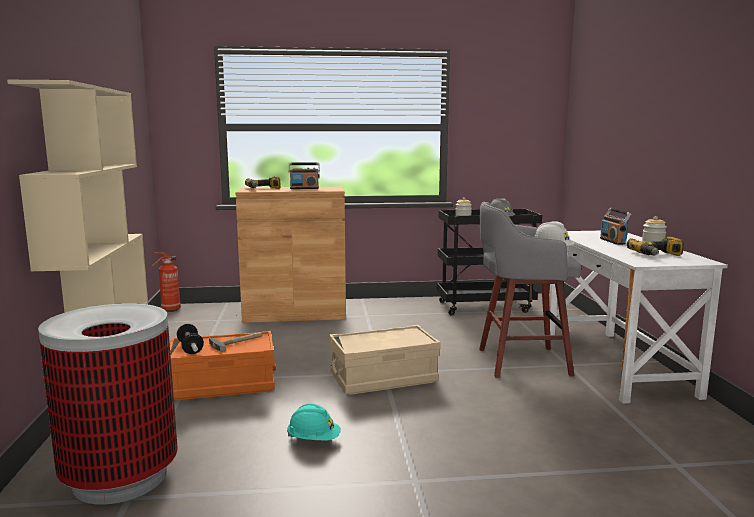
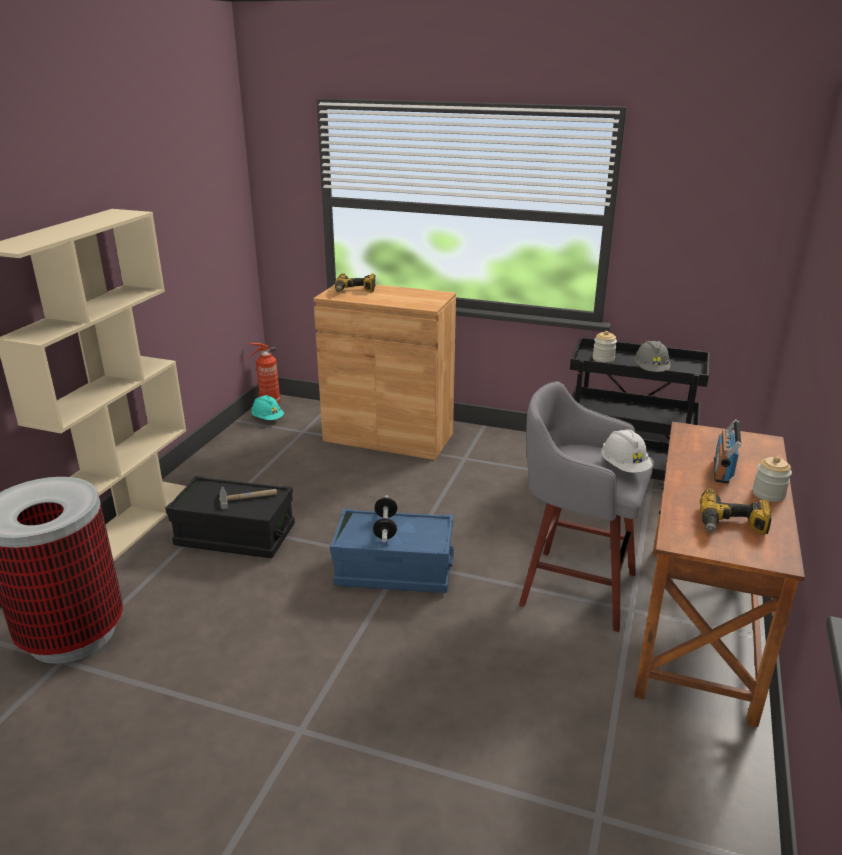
camera: 25 degrees right, 15 degrees up
orange storage box [170,331,276,400] -> black storage box [165,476,295,558]
dumbbell [177,324,204,354] -> dumbbell moved to [373,496,397,542]
turquoise hard hat [287,404,341,441] -> turquoise hard hat moved to [251,395,284,420]
radio [288,162,320,189] -> none
beige storage box [329,325,441,395] -> blue storage box [330,509,454,593]
white desk [549,231,728,404] -> brown desk [634,421,805,727]

